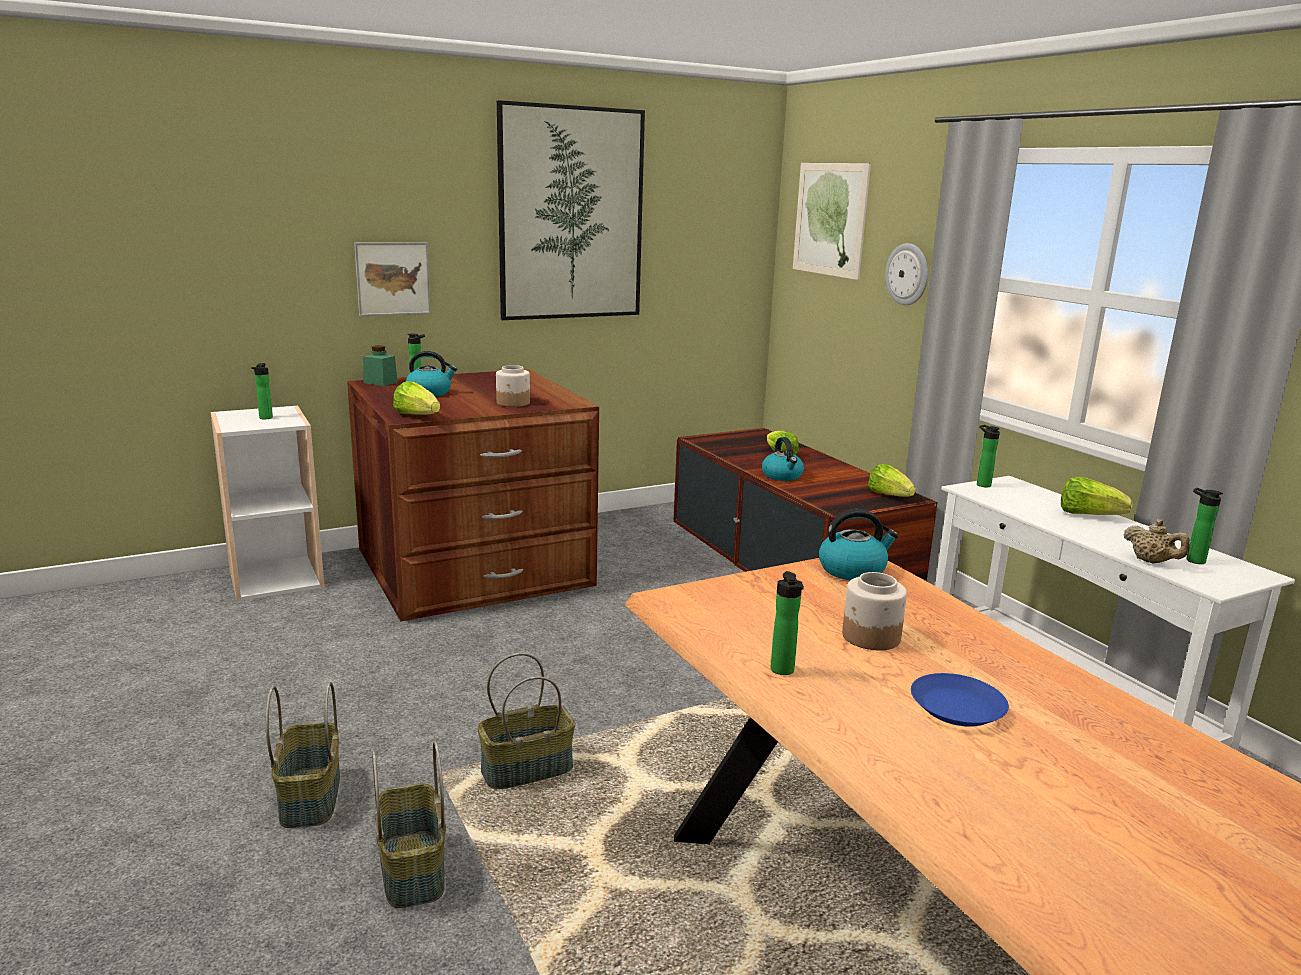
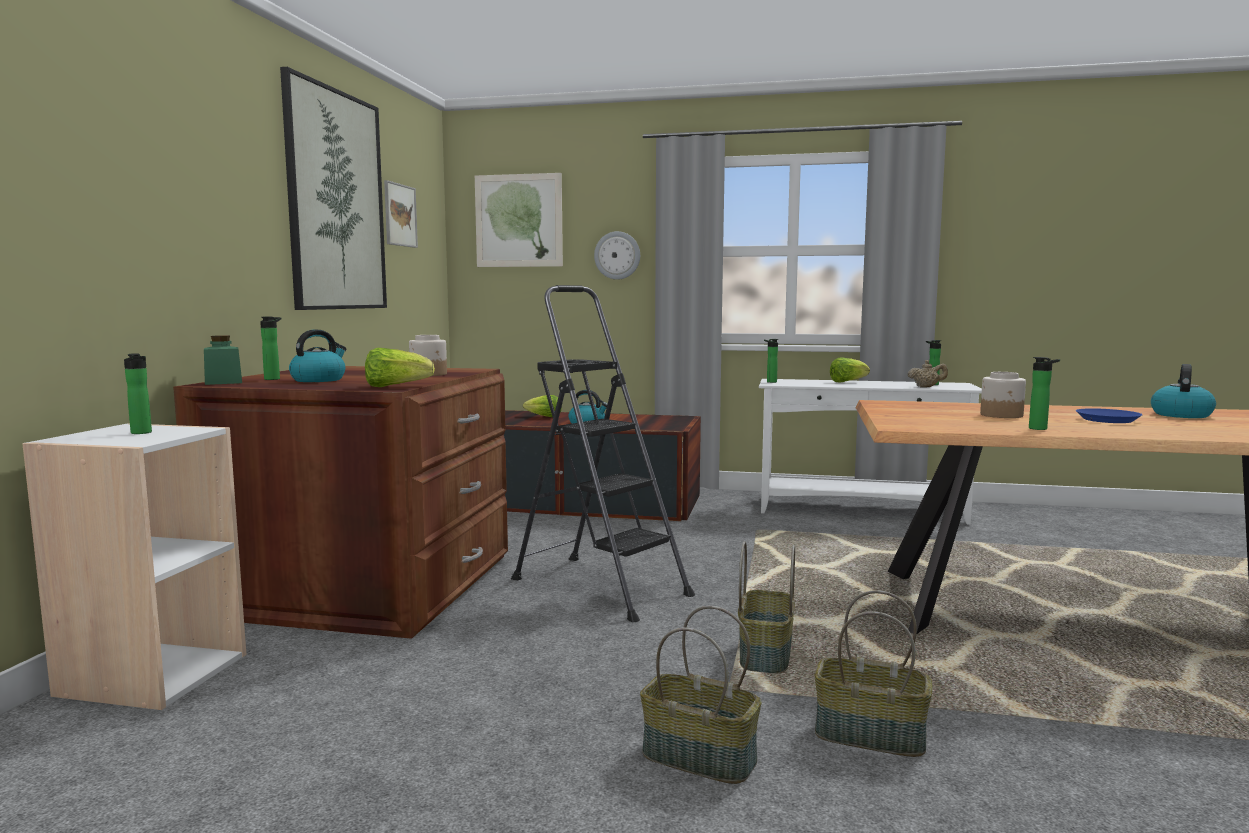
camera: 50 degrees left, 10 degrees down
picture [354,242,431,316] -> picture moved to [384,180,418,248]
kettle [819,509,899,580] -> kettle moved to [1151,364,1216,418]
lettuce [868,464,916,497] -> none
none -> step ladder [511,285,695,622]

